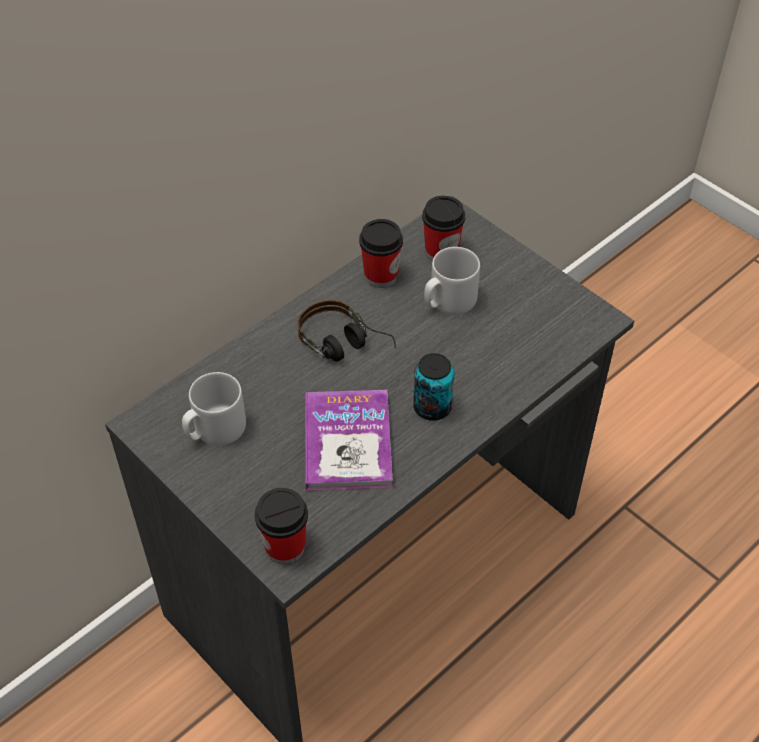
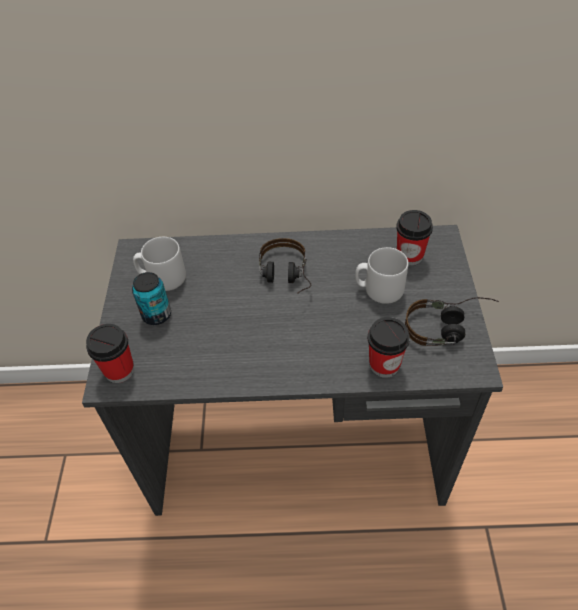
camera: 45 degrees right, 0 degrees up
book [305,390,393,490] -> none
cup [359,219,403,288] -> cup moved to [368,317,410,378]
can [413,353,455,421] -> can moved to [132,272,171,325]
none -> headphones [405,297,499,346]

